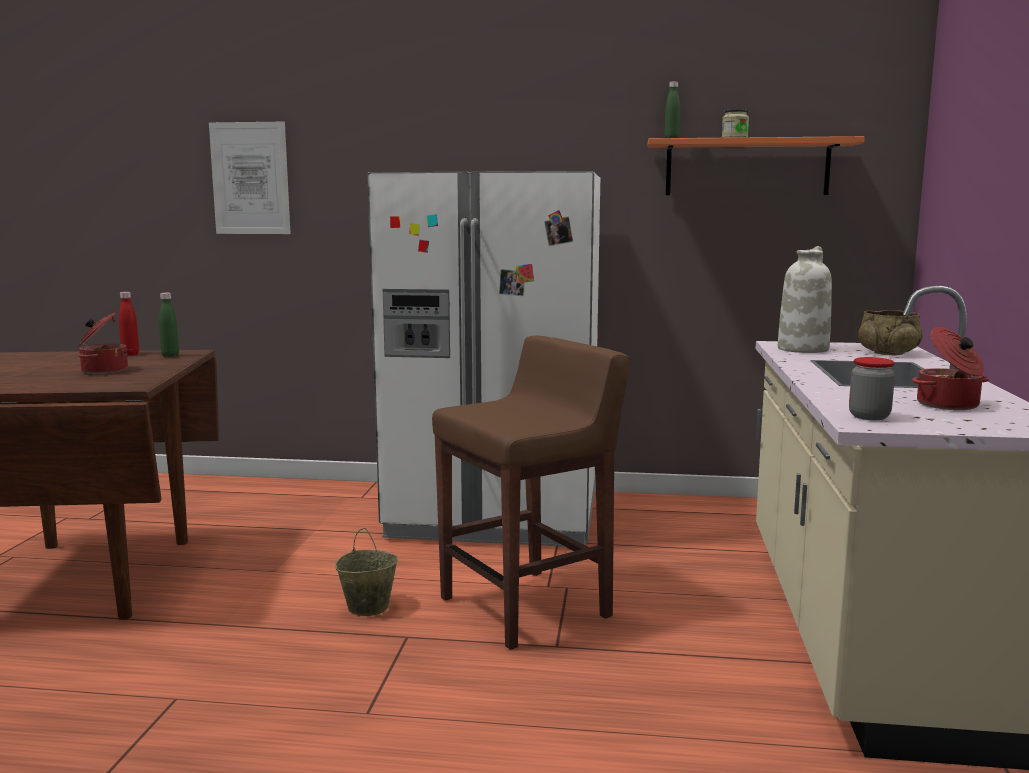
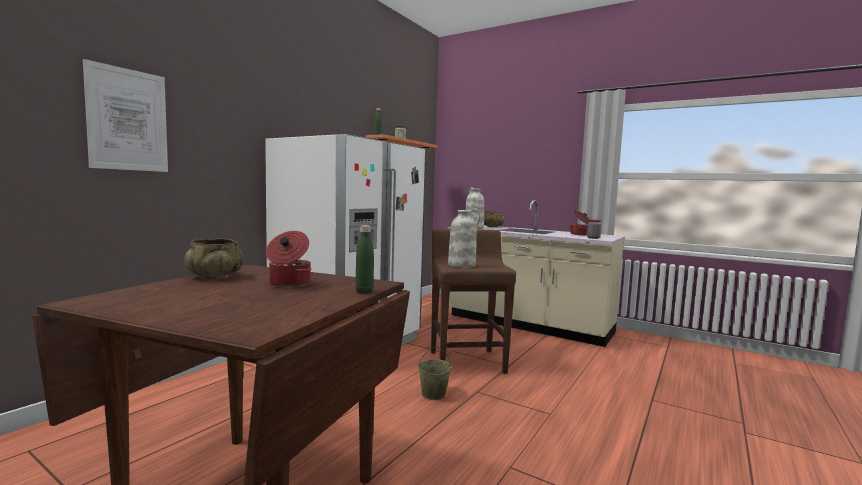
camera: 65 degrees left, 5 degrees down
red bottle [119,292,139,355] -> beige bowl [184,239,244,279]
green bottle [159,293,179,357] -> green bottle moved to [356,225,374,293]
none -> white vase [448,209,481,268]

